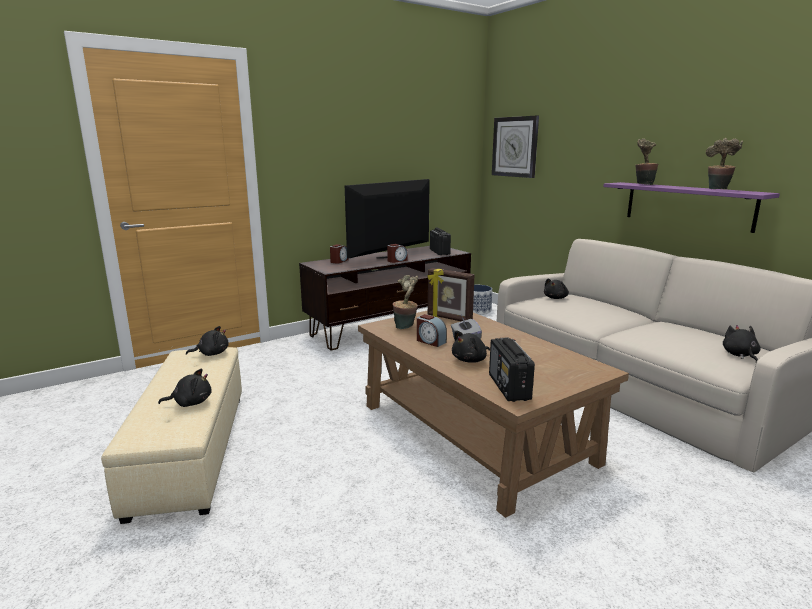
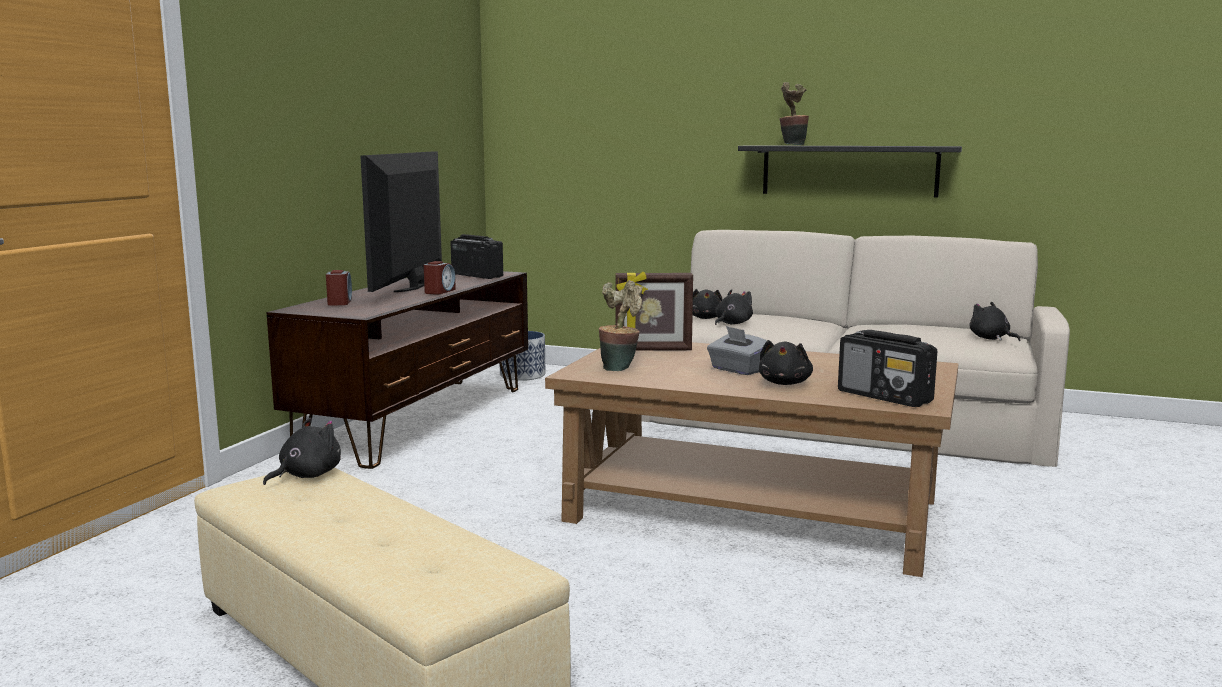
camera: 35 degrees left, 5 degrees down
black plush toy [158,369,212,407] -> black plush toy moved to [715,289,753,325]
alarm clock [417,314,447,347] -> none
wall clock [492,116,539,178] -> none
purple shelf [603,182,780,233] -> black shelf [738,145,962,197]
potted plant [706,138,743,189] -> none

